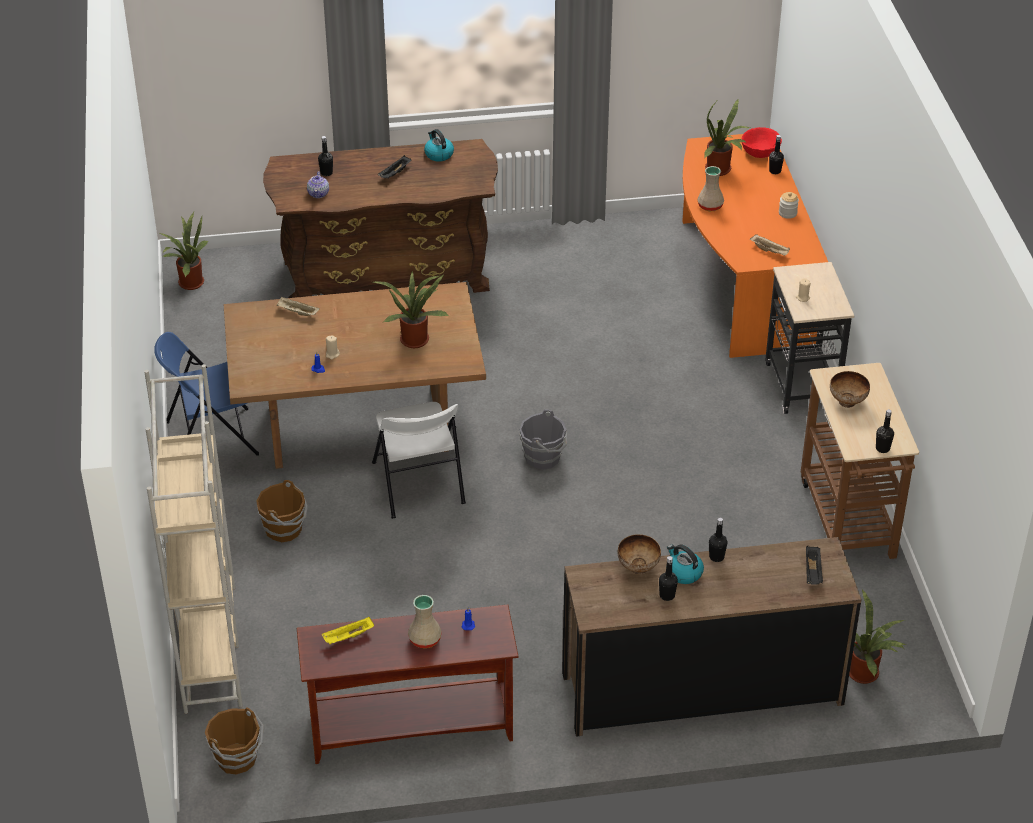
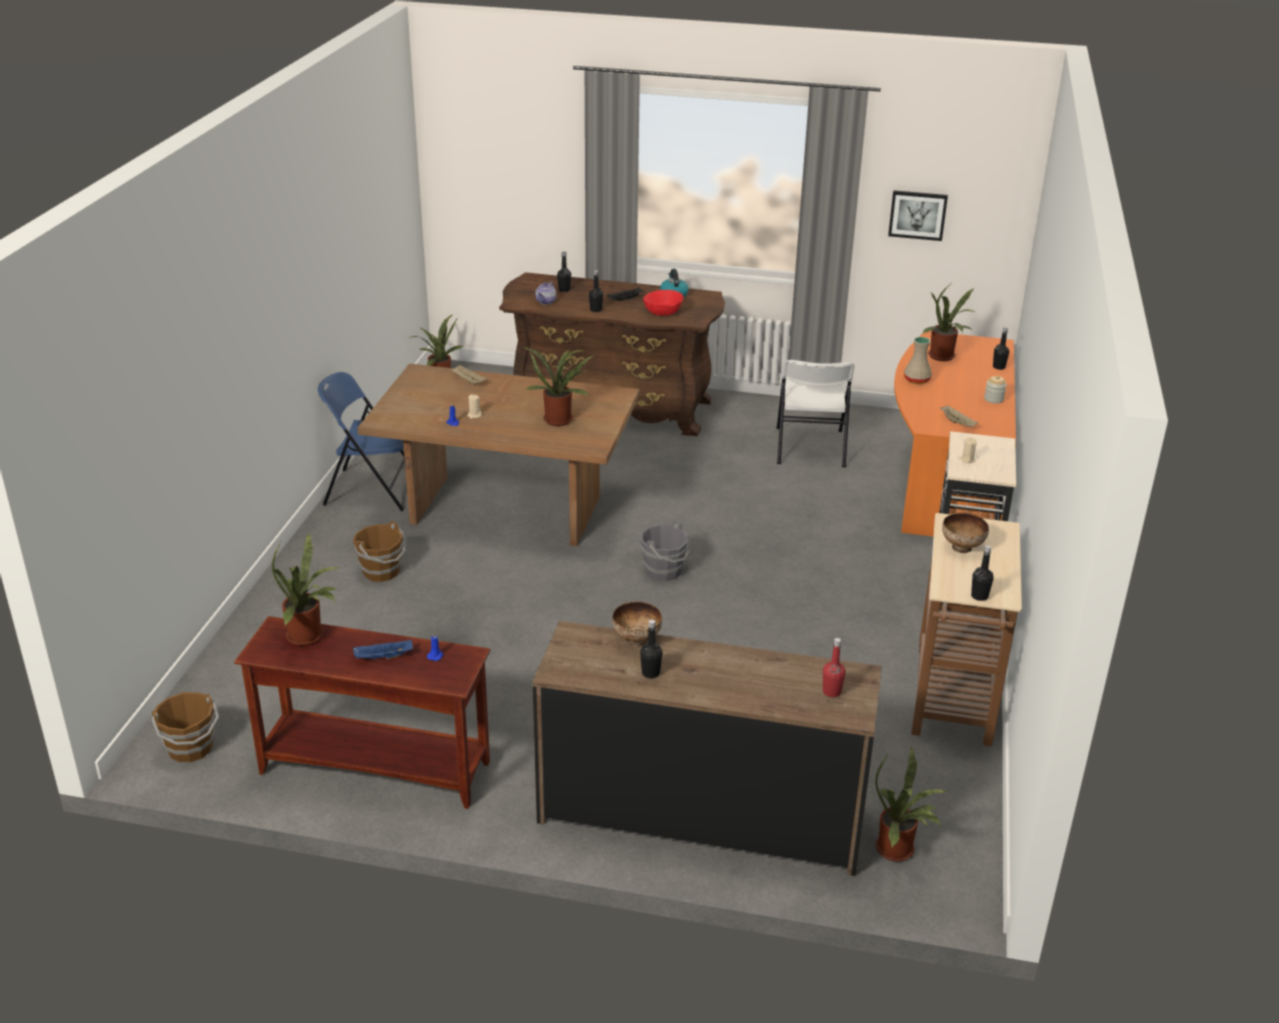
camera: 20 degrees right, 10 degrees down
beige bookcase [144,364,243,714] -> none
yellow tray [322,617,374,644] -> potted plant [272,534,340,646]
white chair [372,402,466,519] -> white chair moved to [776,360,854,467]
beige vase [408,595,442,648] -> blue tray [353,639,413,659]
kettle [666,544,704,584] -> none
black bottle [709,517,728,562] -> black bottle moved to [589,270,603,312]
red bowl [742,127,782,158] -> red bowl moved to [643,290,683,316]
black tray [806,546,823,585] -> red bottle [823,638,846,697]
none -> picture [888,190,948,241]

